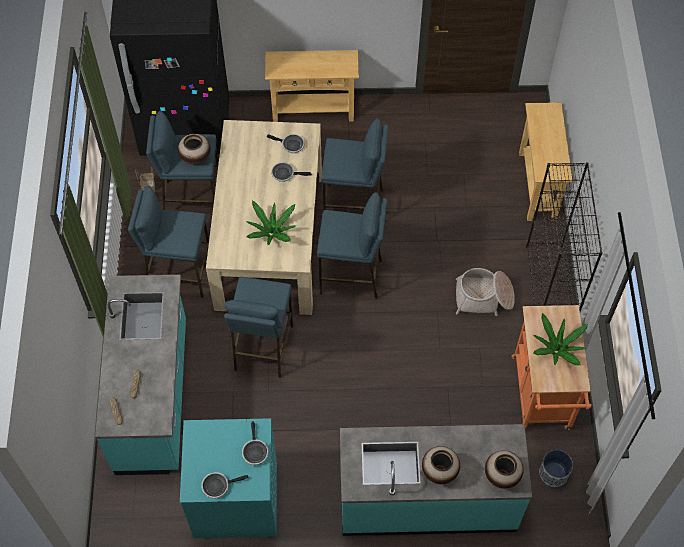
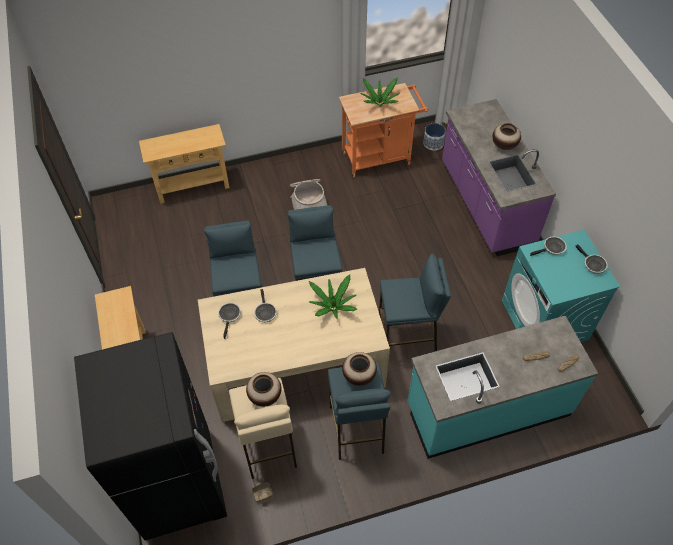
camera: 105 degrees left, 5 degrees down
blue stool [146,111,219,210] -> beige stool [229,378,297,479]
turquoise counter [340,424,532,536] -> purple counter [442,99,556,256]
vase [485,450,524,489] -> vase moved to [342,352,377,386]
black bookcase [526,162,603,312] -> none

